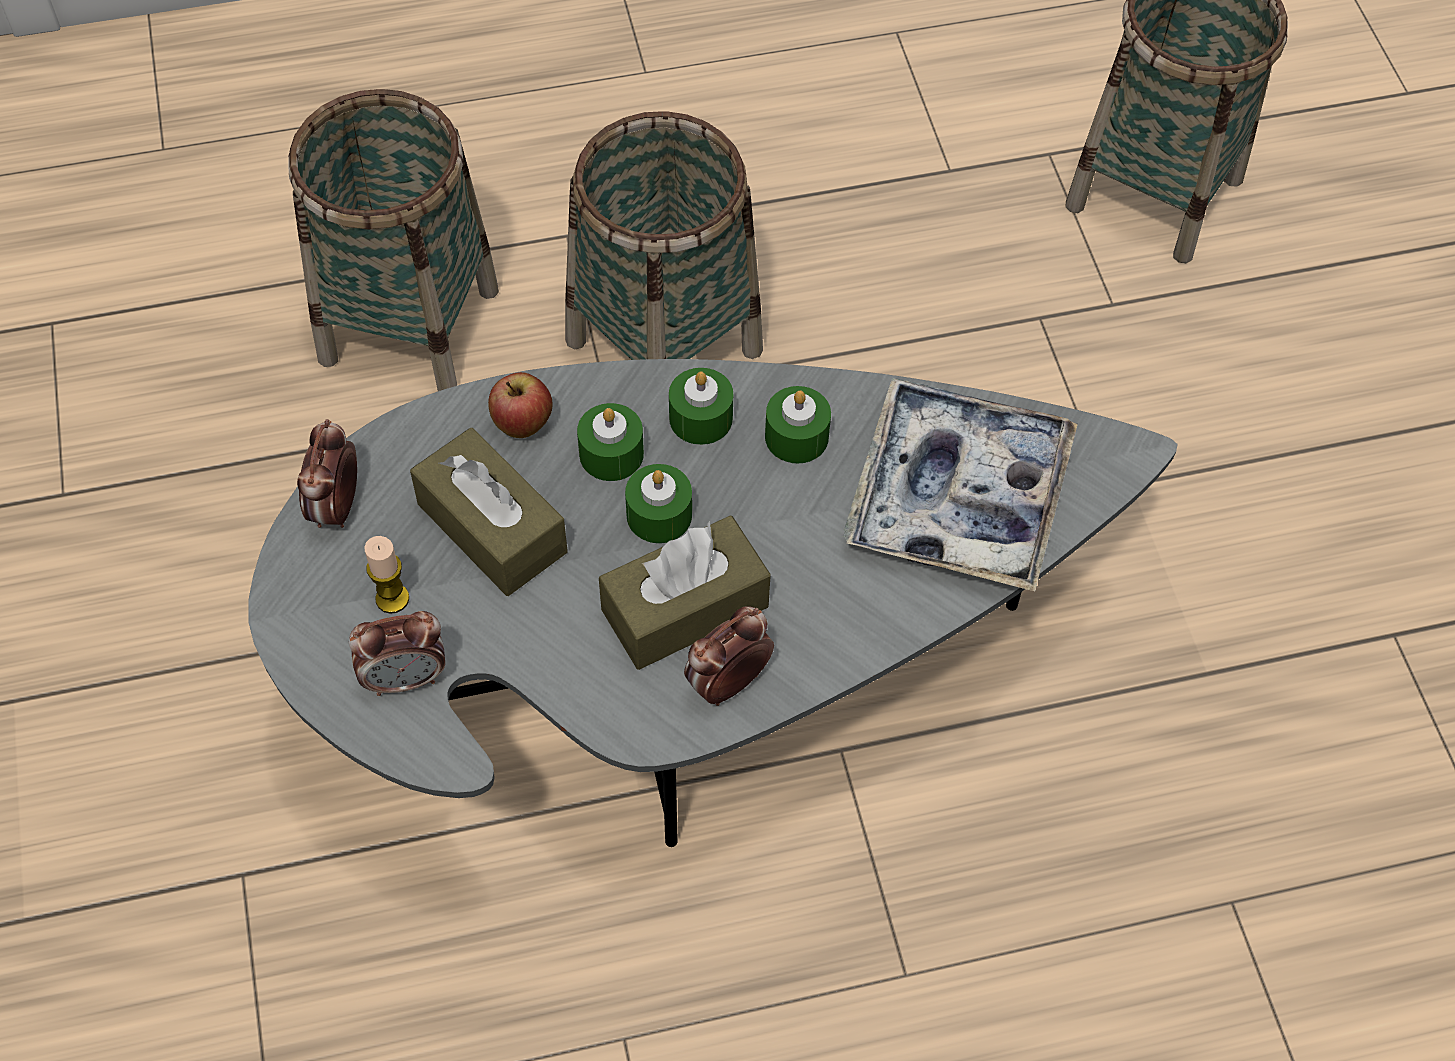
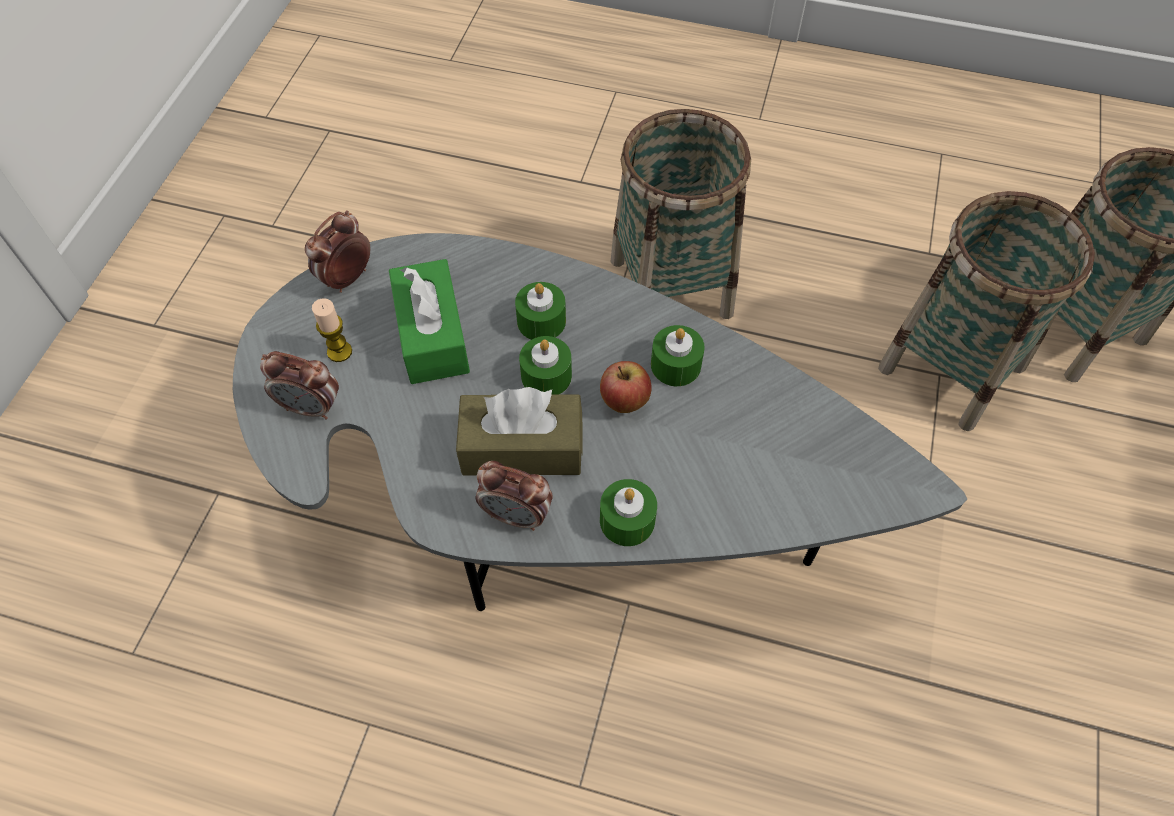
camera: 30 degrees right, 0 degrees up
basket [288,89,499,391] -> basket moved to [878,191,1095,431]
brown tissue box [410,428,568,596] -> green tissue box [389,259,470,384]
apple [488,372,553,438] -> apple moved to [600,361,652,413]
green candle [669,368,733,445] -> green candle moved to [600,479,657,546]
alarm clock [684,606,774,706] -> alarm clock turned 150 degrees counterclockwise [475,461,553,531]
tray [843,378,1078,591] -> none

